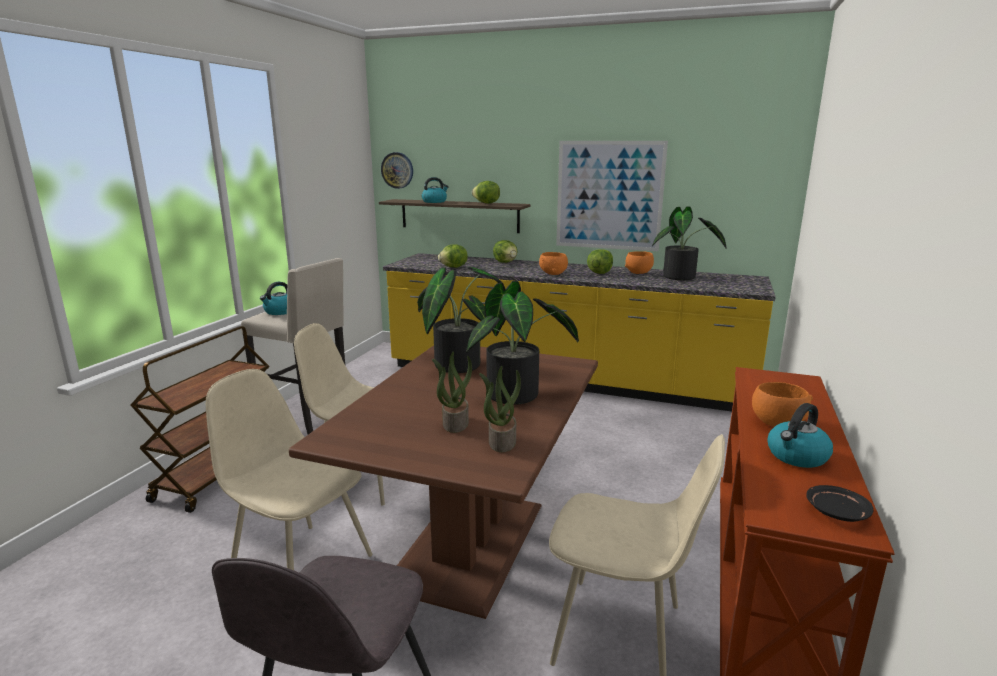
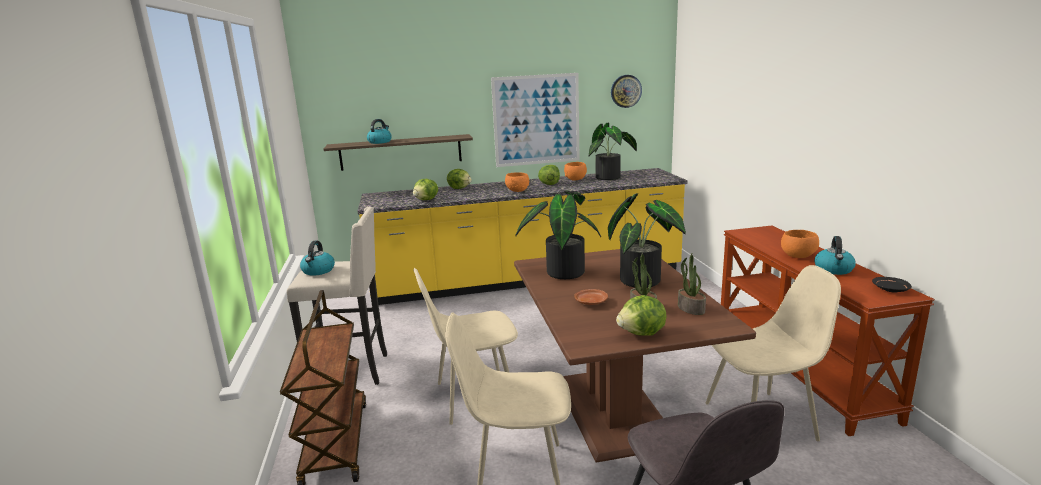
camera: 30 degrees left, 0 degrees up
wall clock [381,152,413,189] -> wall clock moved to [611,75,642,108]
lettuce [472,181,500,204] -> lettuce moved to [616,295,667,336]
none -> brown plate [574,289,608,305]

